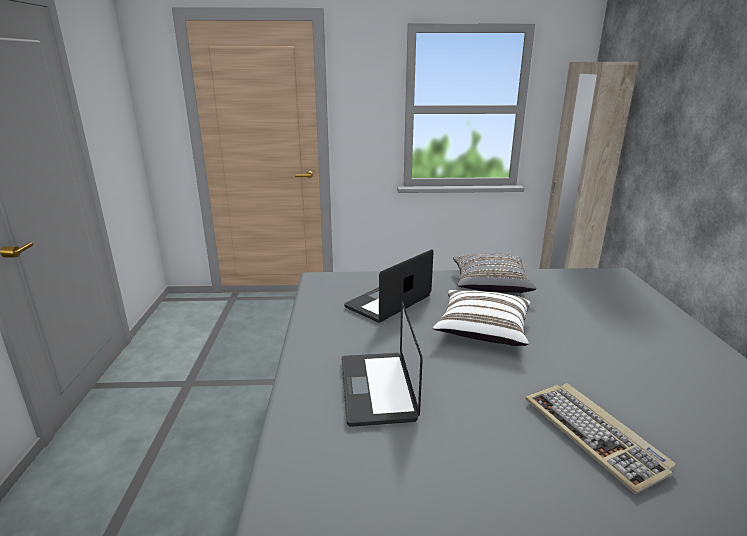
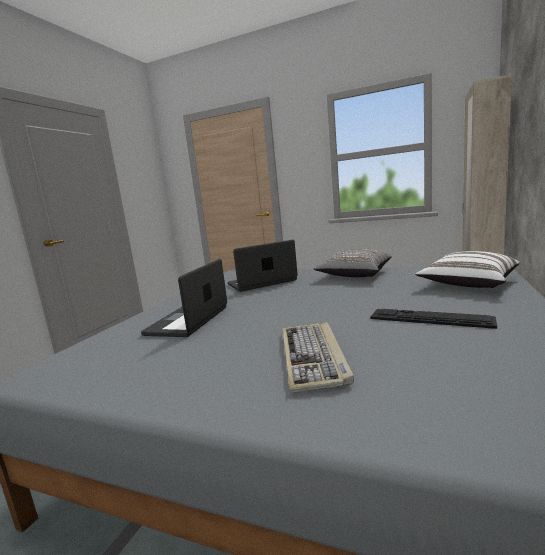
camera: 25 degrees right, 10 degrees down
white pillow [433,290,531,346] -> white pillow moved to [415,251,520,288]
none -> keyboard [370,309,497,329]

